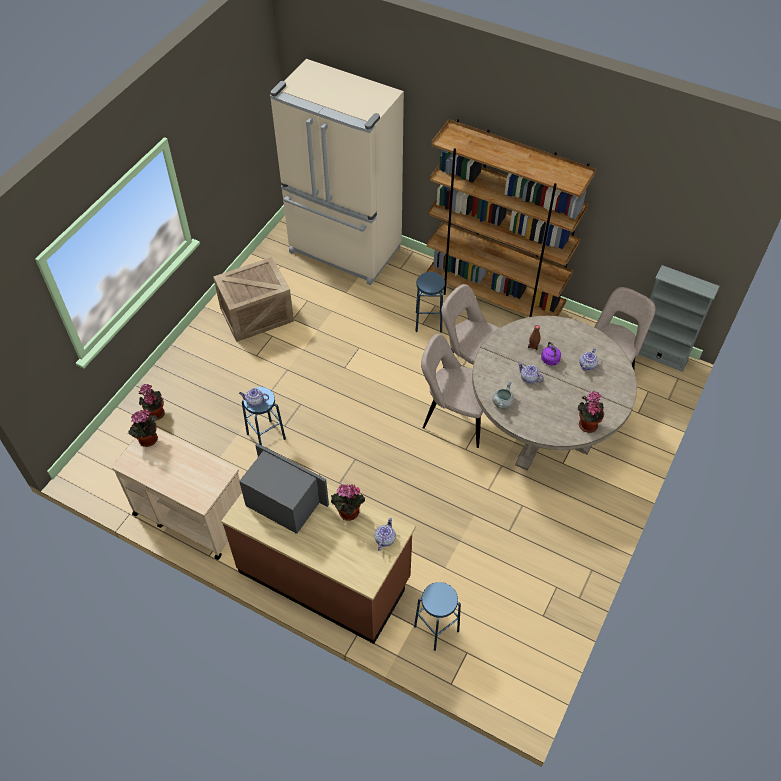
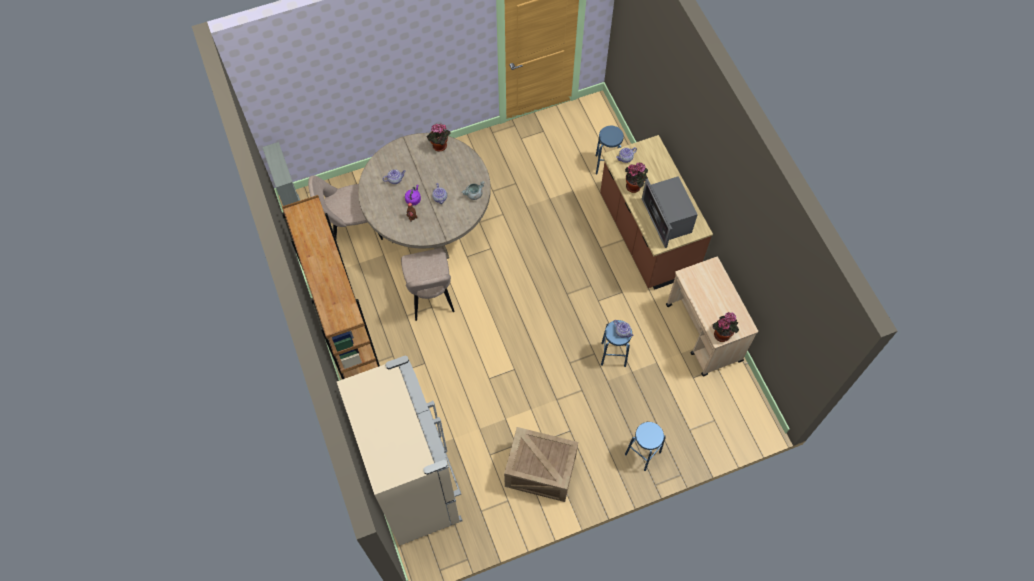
camera: 140 degrees left, 10 degrees up
potted plant [139,384,165,420] -> none
blue stool [415,272,445,332] -> blue stool moved to [625,422,666,471]
beige chair [421,334,483,448] -> none

